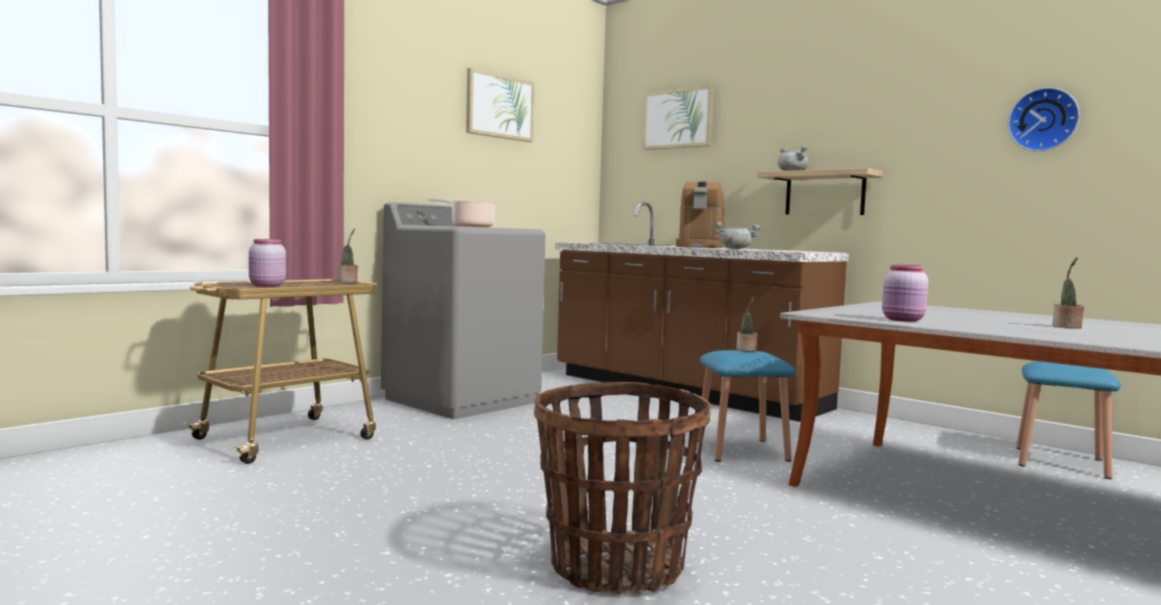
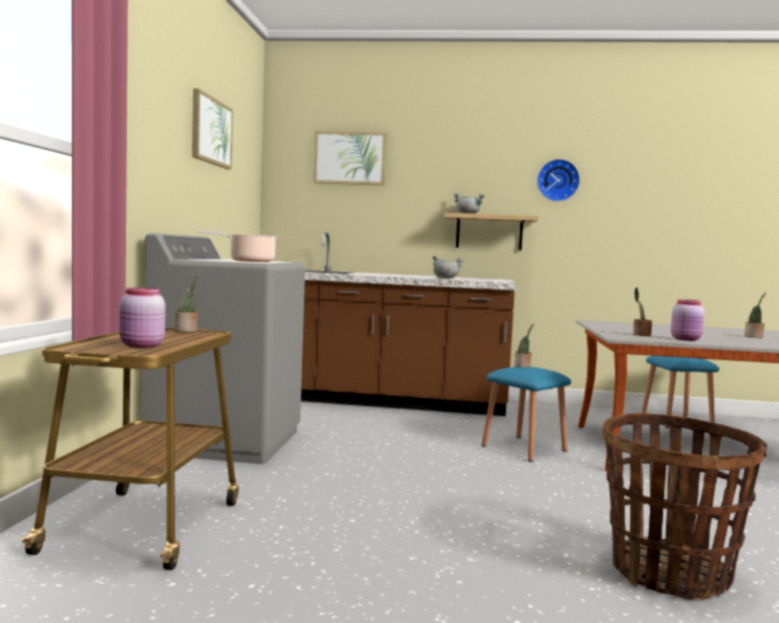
camera: 35 degrees left, 0 degrees up
coffee machine [676,181,724,248] -> none
wall clock [1008,88,1080,151] -> wall clock moved to [537,159,580,202]
none -> potted plant [633,287,652,336]

